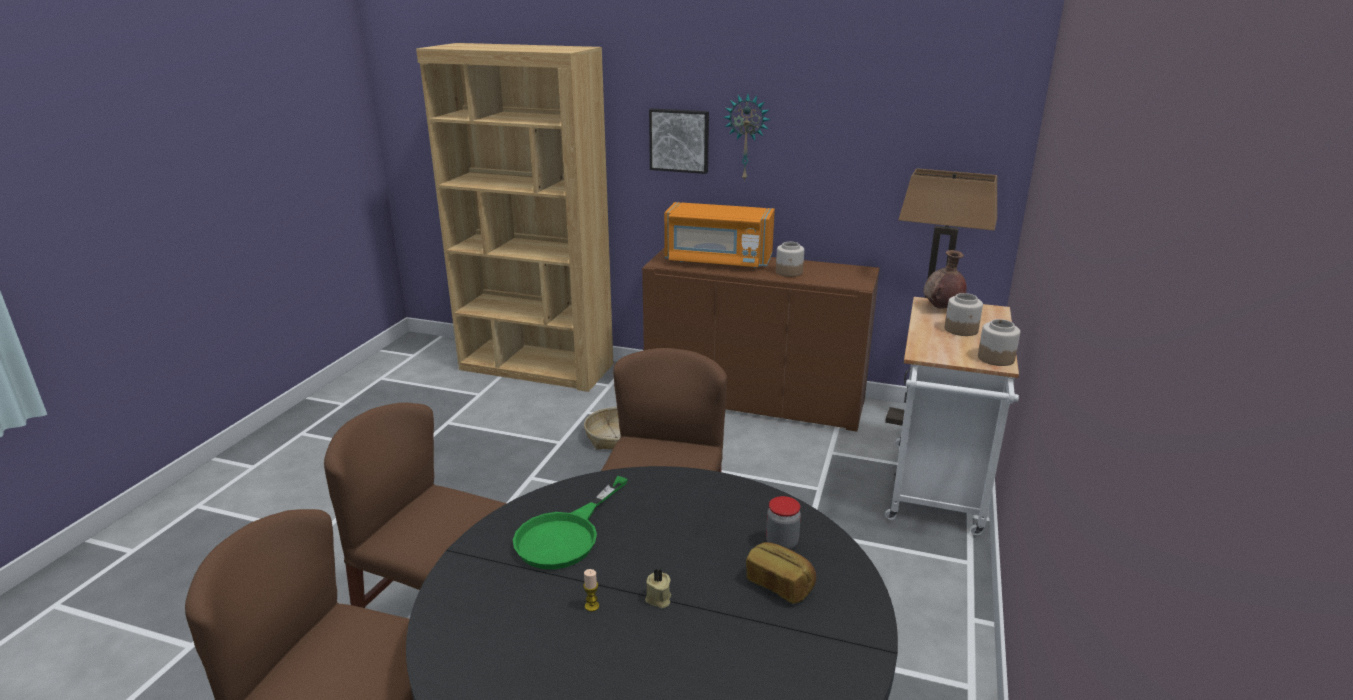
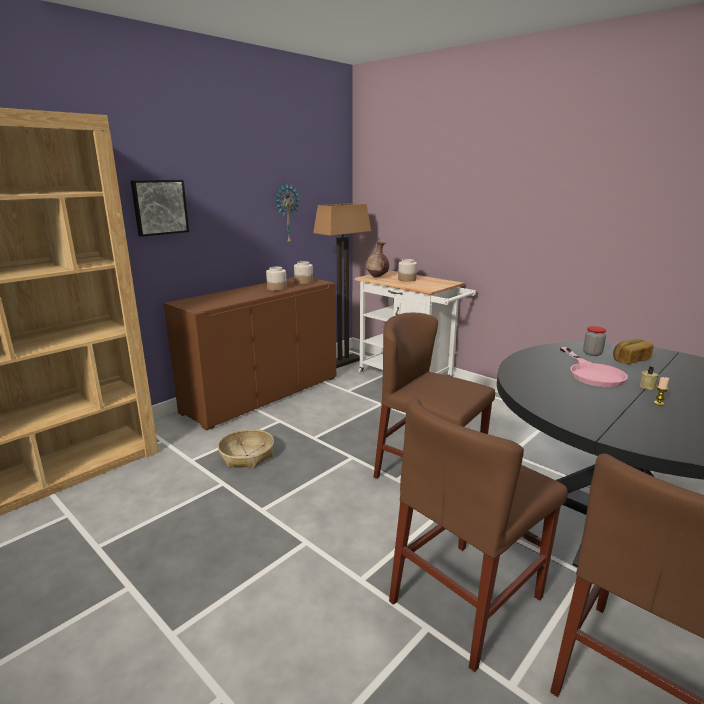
camera: 65 degrees left, 5 degrees down
green frying pan [513,476,628,569] -> none
orange microwave [664,202,775,268] -> none
wall clock [723,94,771,182] -> wall clock moved to [274,184,300,245]
jar [978,319,1020,366] -> jar moved to [294,261,313,284]
none -> pink frying pan [560,347,628,387]

